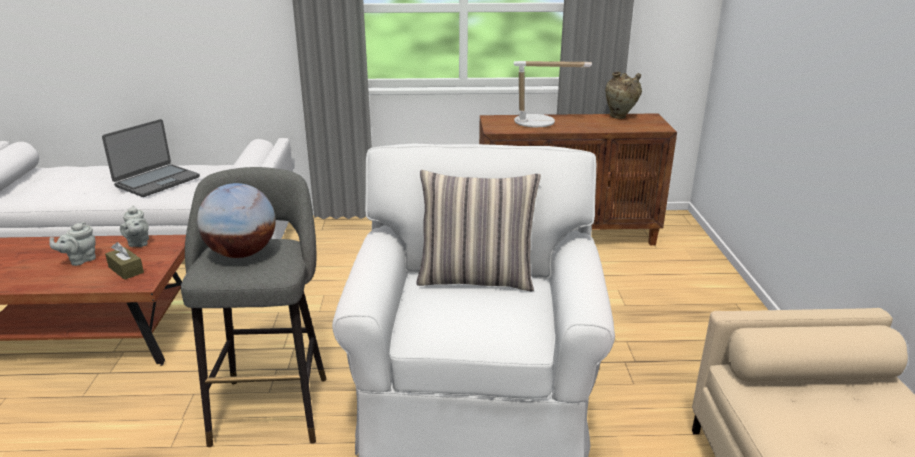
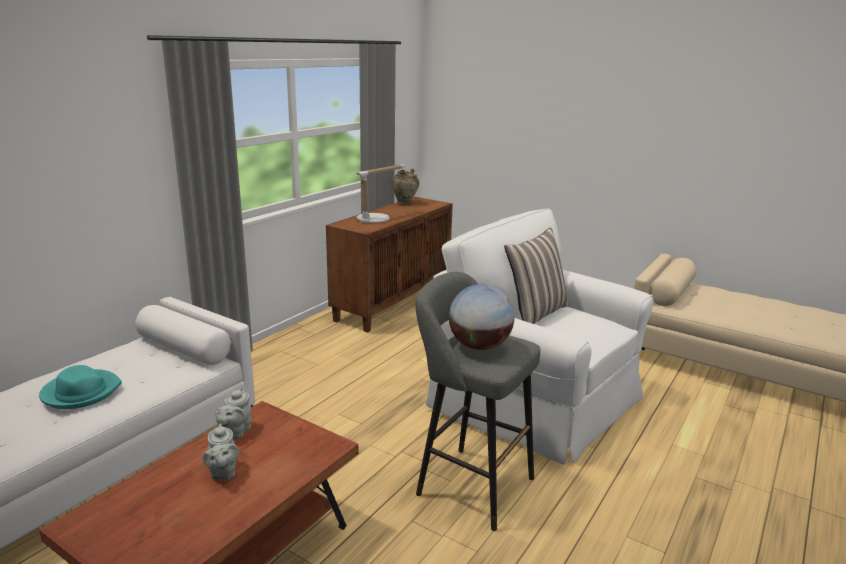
camera: 55 degrees left, 5 degrees down
laptop [102,119,200,197] -> turquoise hat [39,365,122,409]
brown tissue box [105,242,144,280] -> none
grey teapot [120,205,149,247] -> grey teapot turned 90 degrees clockwise [215,388,252,439]

